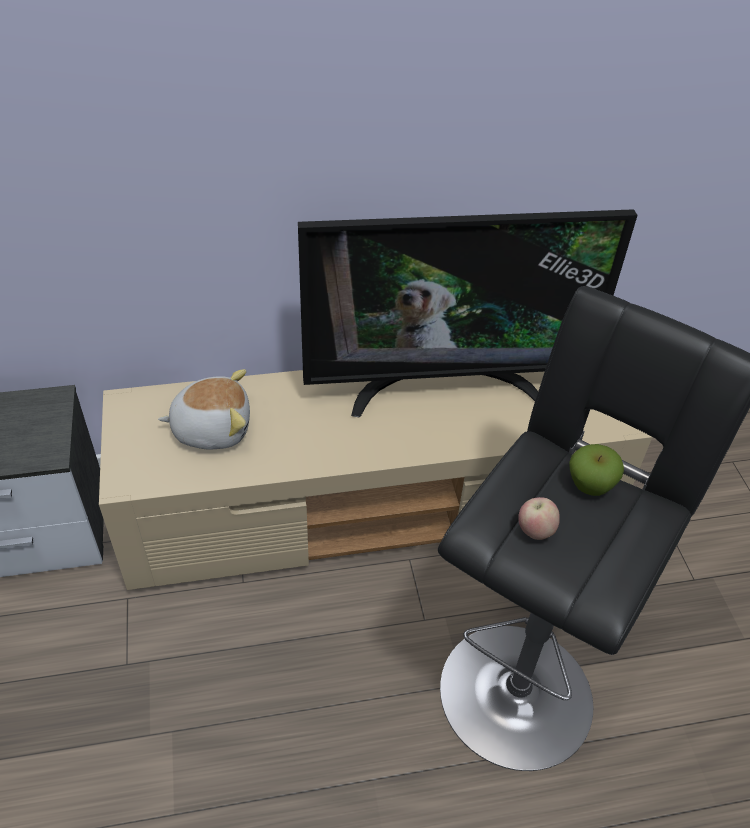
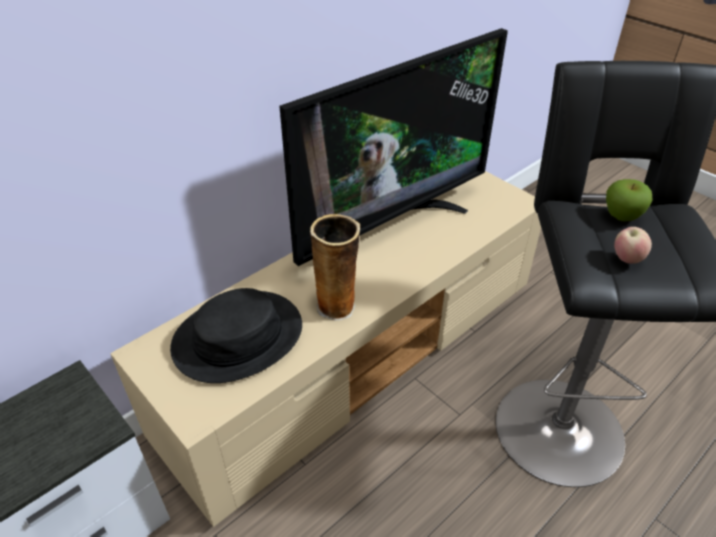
camera: 30 degrees left, 5 degrees down
plush toy [158,369,250,450] -> black hat [170,288,302,383]
none -> vase [310,214,360,321]

